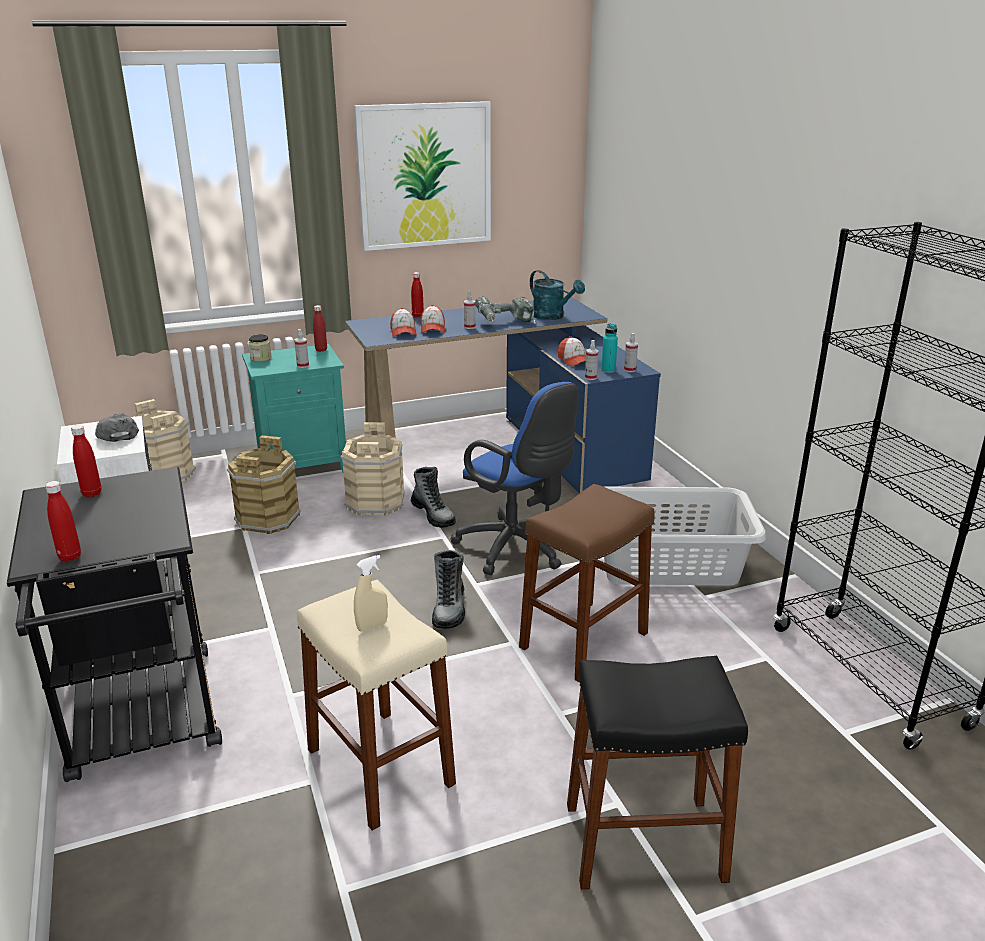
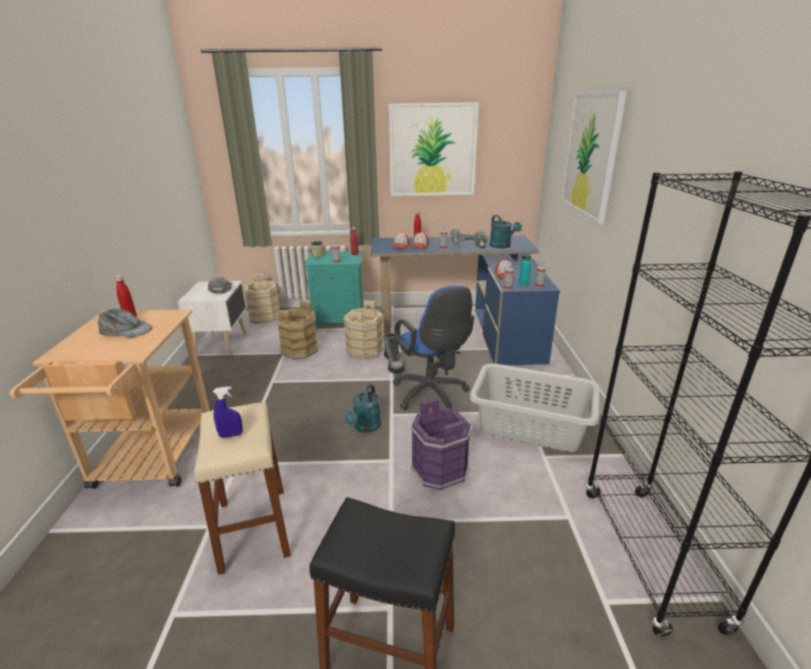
camera: 20 degrees right, 0 degrees up
black cart [7,467,222,782] -> beige cart [10,309,210,489]
red bottle [45,481,81,562] -> none
beige spray bottle [354,555,388,632] -> blue spray bottle [213,386,243,438]
boot [432,550,465,629] -> turquoise watering can [345,384,381,433]
brown stool [519,484,655,683] -> purple bucket [410,397,471,490]
none -> grey cap [98,308,153,337]
none -> picture [561,91,627,224]

